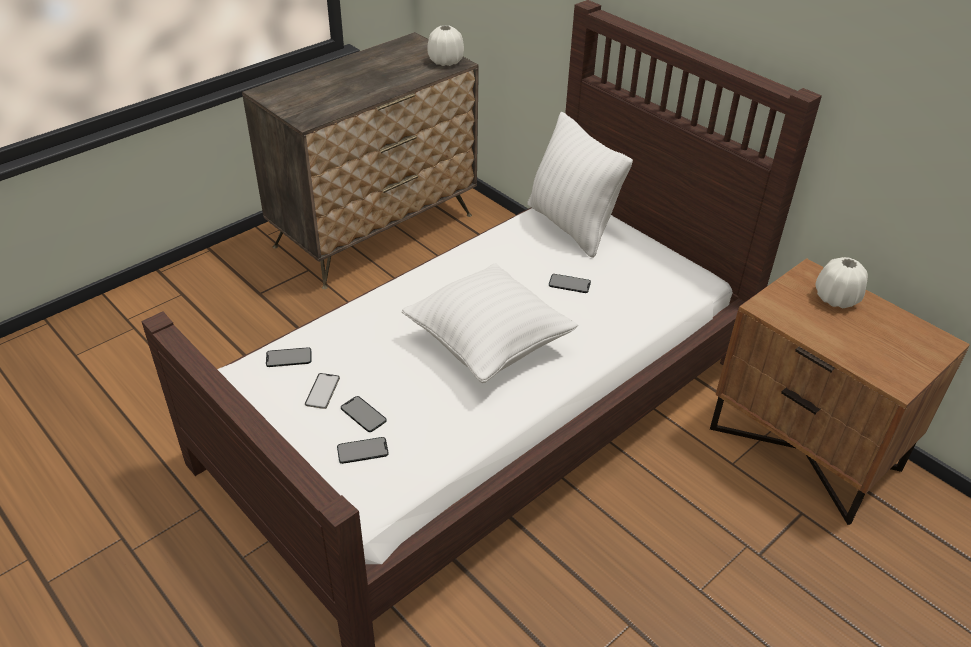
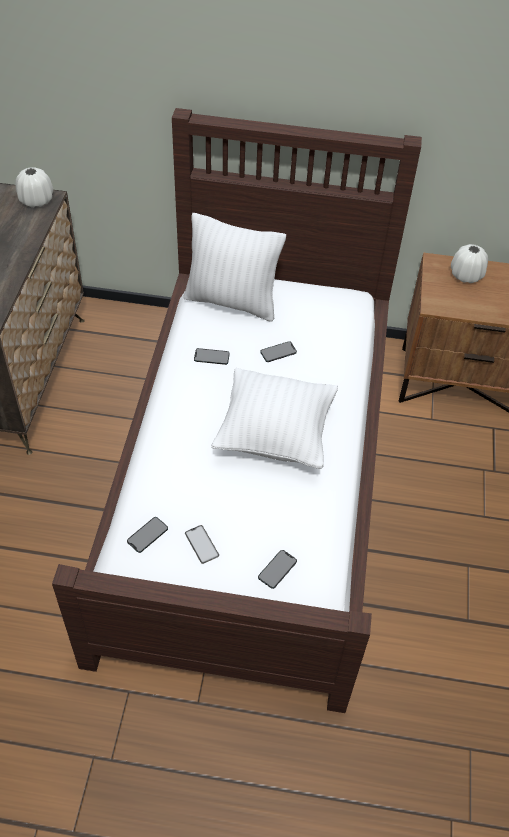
camera: 40 degrees left, 10 degrees up
phone [341,396,387,432] -> phone moved to [194,348,230,365]

